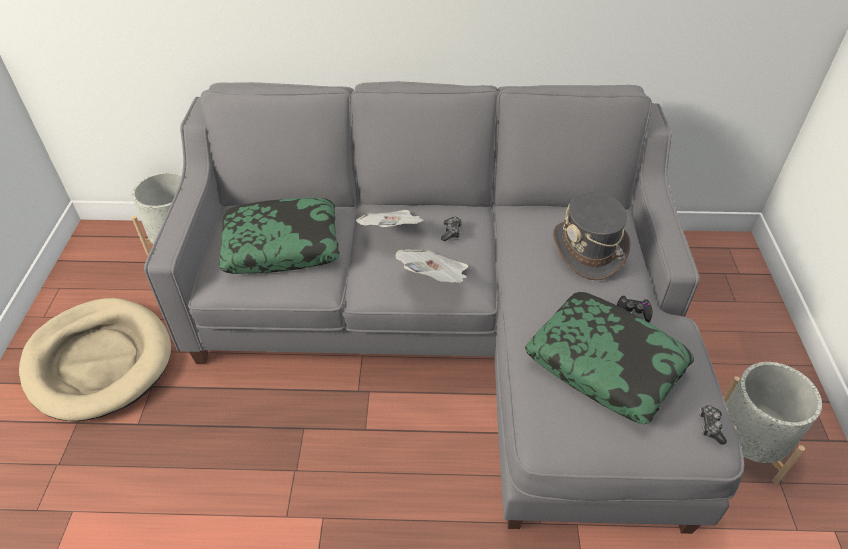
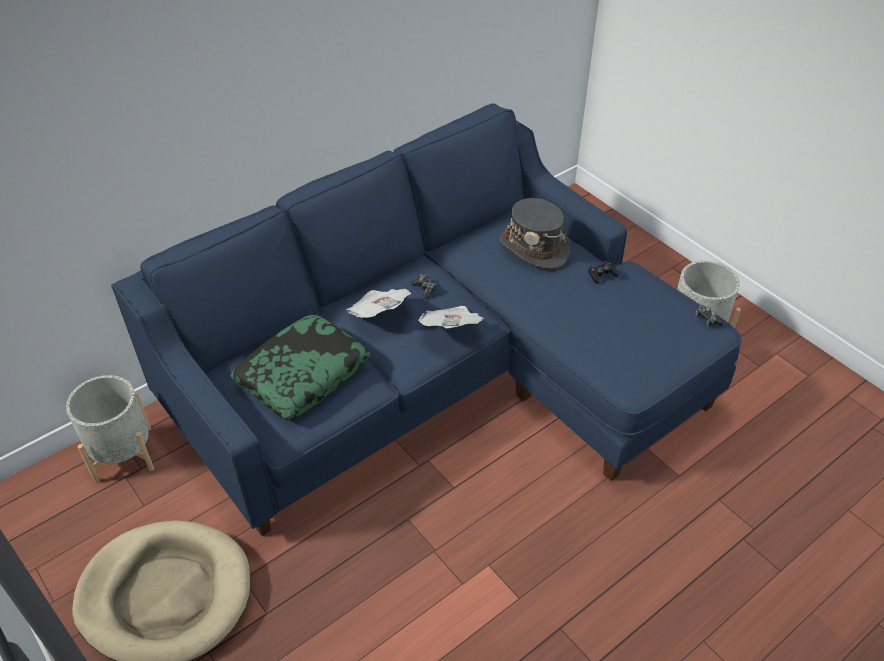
camera: 40 degrees left, 0 degrees up
grey sofa [144,81,744,534] -> blue sofa [111,103,742,536]
pillow [525,292,694,424] -> none

